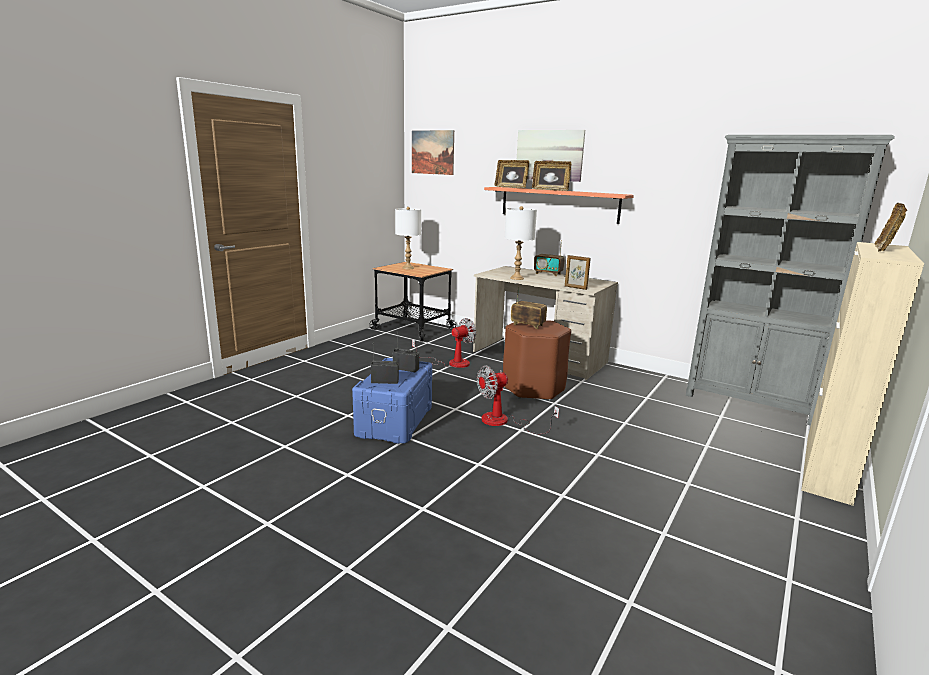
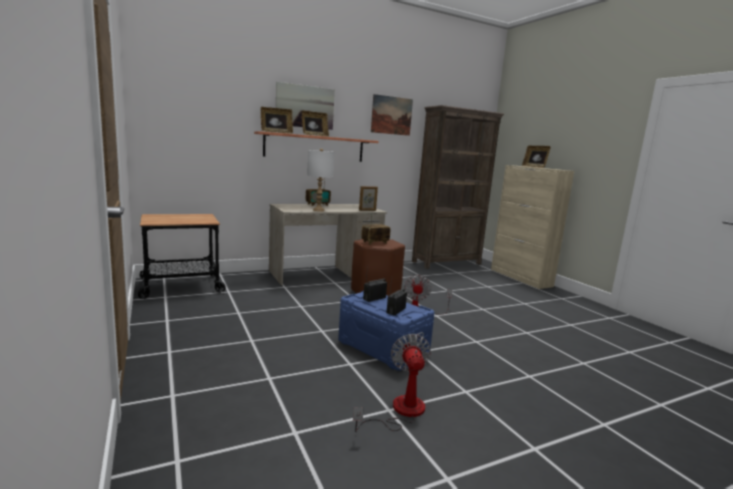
camera: 60 degrees left, 5 degrees down
white table lamp [395,207,421,269] -> none
picture [412,130,454,175] -> picture moved to [371,94,413,136]
fan [412,318,476,368] -> fan moved to [353,334,431,432]
grey bookcase [686,135,895,425] -> brown bookcase [412,105,504,269]

